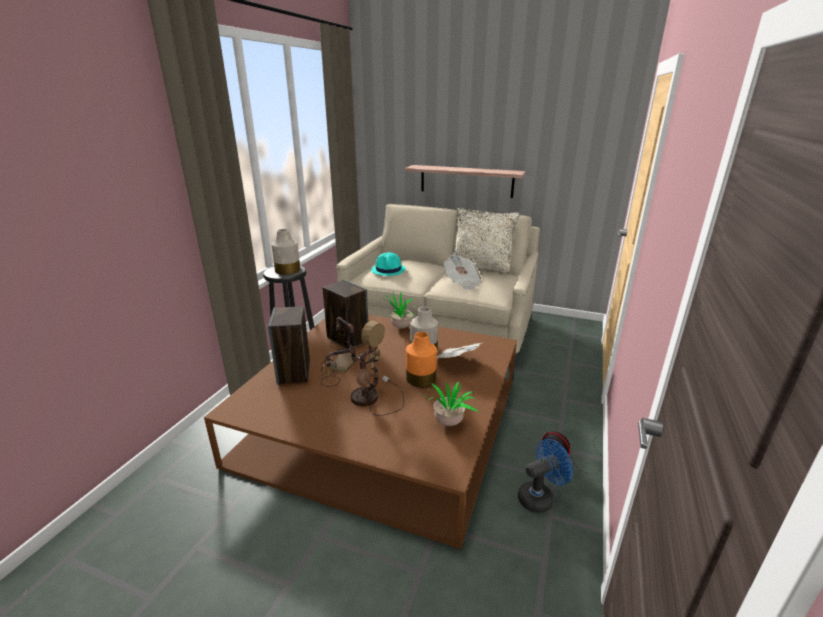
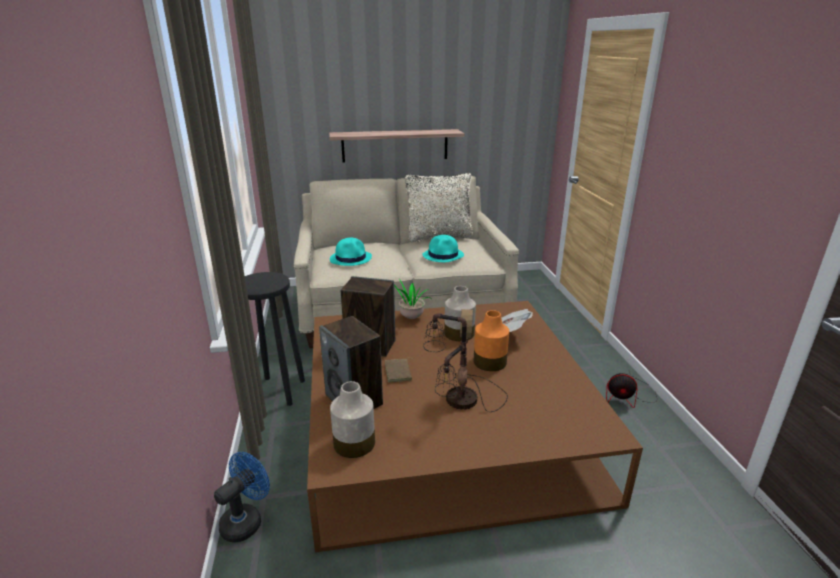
camera: 30 degrees left, 0 degrees up
beige vase [271,229,300,275] -> beige vase moved to [330,381,375,458]
potted plant [421,382,479,426] -> none
newspaper [444,255,483,290] -> turquoise hat [423,235,464,262]
blue fan [518,439,573,513] -> blue fan moved to [214,452,270,543]

